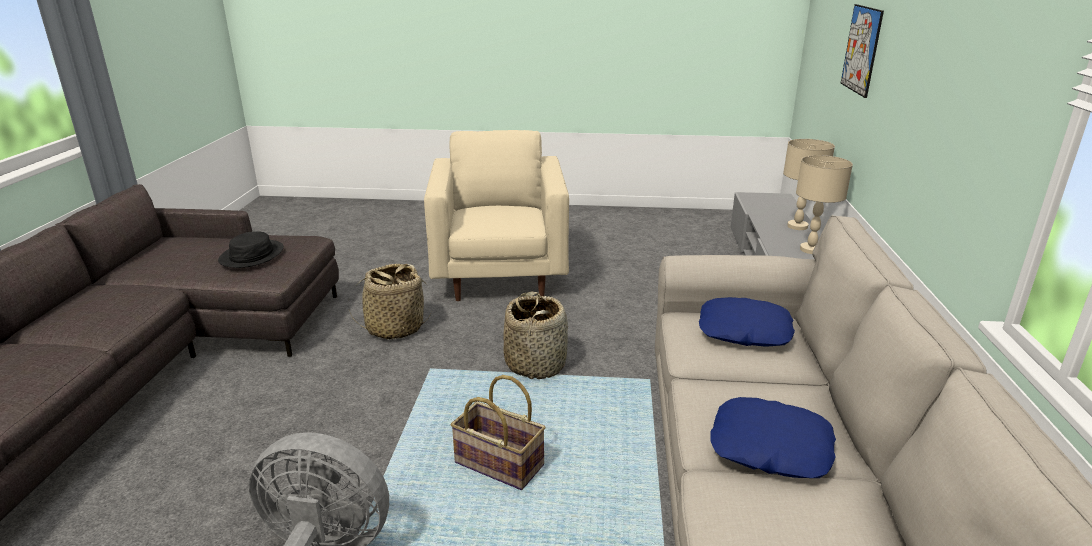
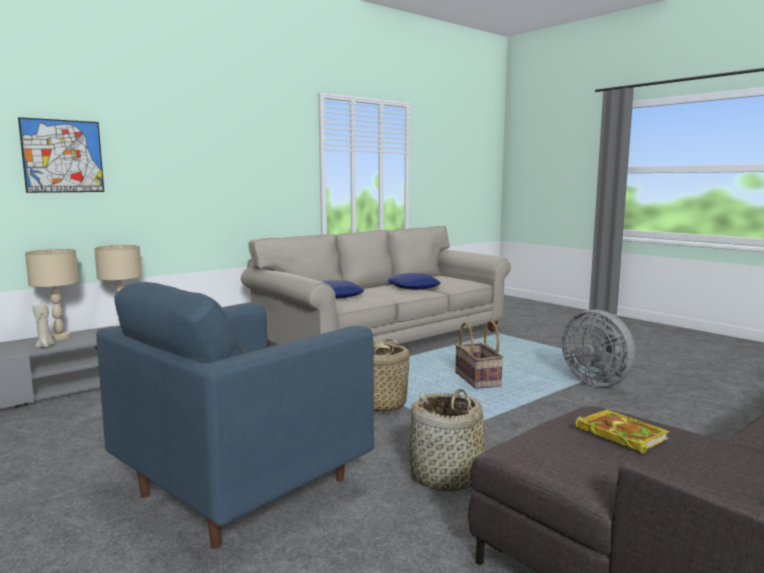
camera: 135 degrees left, 15 degrees down
black hat [218,231,284,268] -> book [575,409,669,454]
beige armchair [424,130,569,301] -> blue armchair [96,282,374,549]
none -> beige candle [33,304,54,348]

